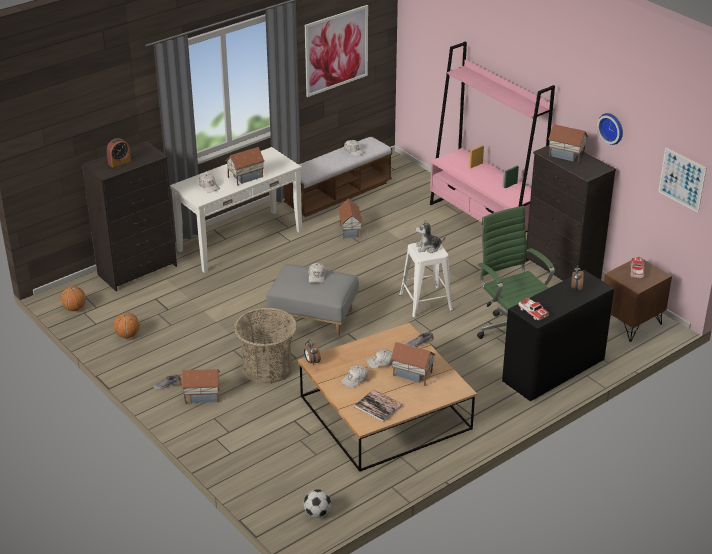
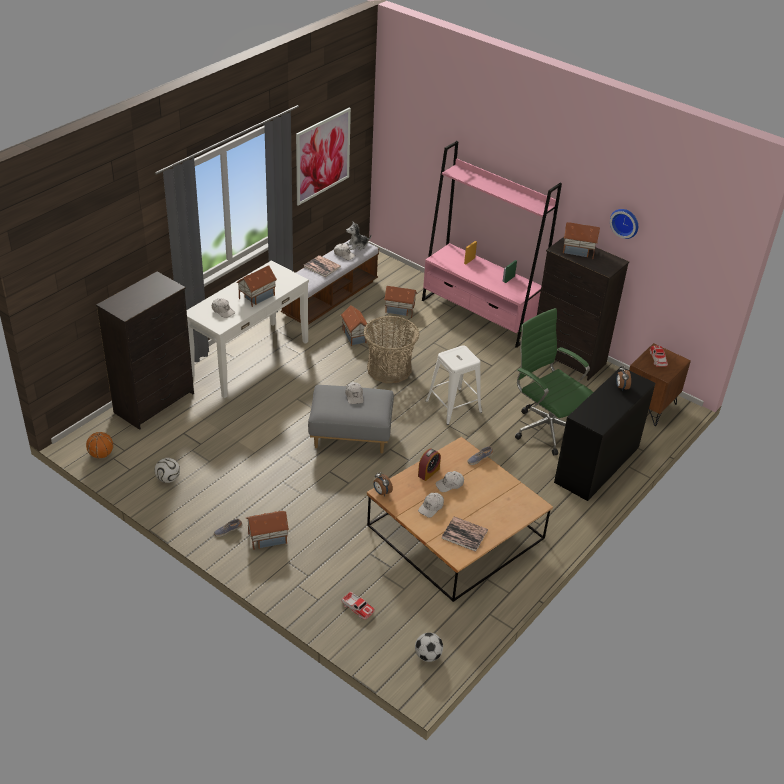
camera: 15 degrees left, 5 degrees up
alarm clock [107,138,131,168] -> alarm clock moved to [418,449,441,481]
basketball [114,312,140,338] -> football [154,458,180,483]
basket [234,308,297,384] -> basket moved to [363,316,419,383]
toy house [390,342,436,386] -> toy house moved to [384,286,417,318]
plush toy [415,219,446,253] -> plush toy moved to [346,222,371,250]
toy car [518,298,549,320] -> toy car moved to [341,592,374,620]
picture [658,147,707,213] -> none
none -> book [304,255,341,277]

